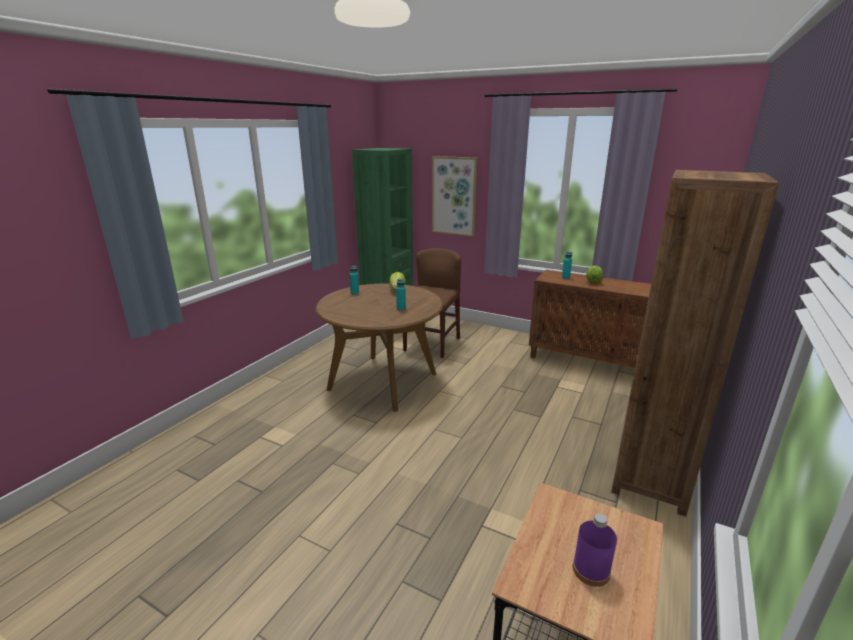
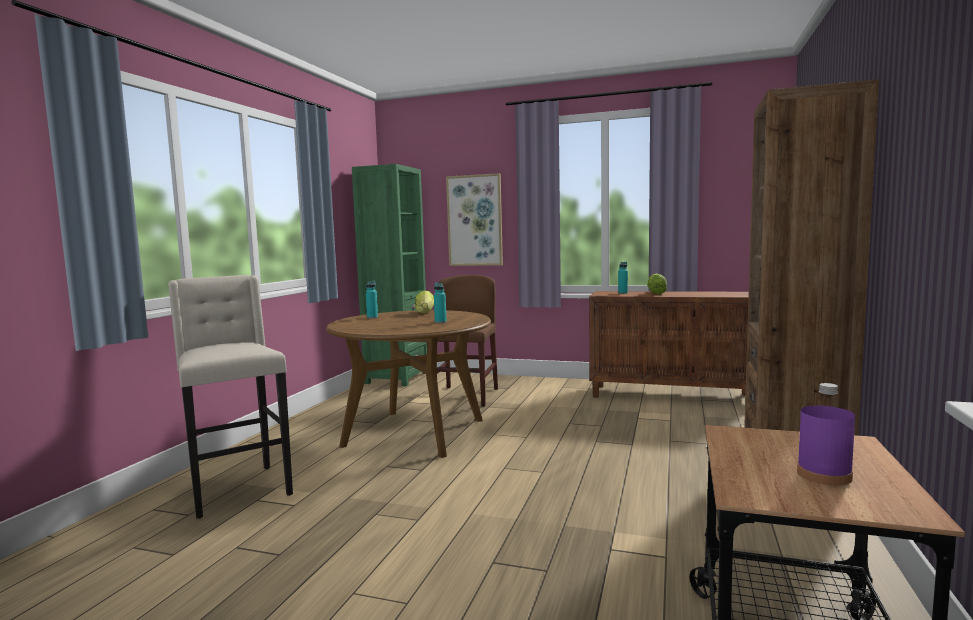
camera: 10 degrees left, 15 degrees down
none -> beige stool [168,275,293,519]

